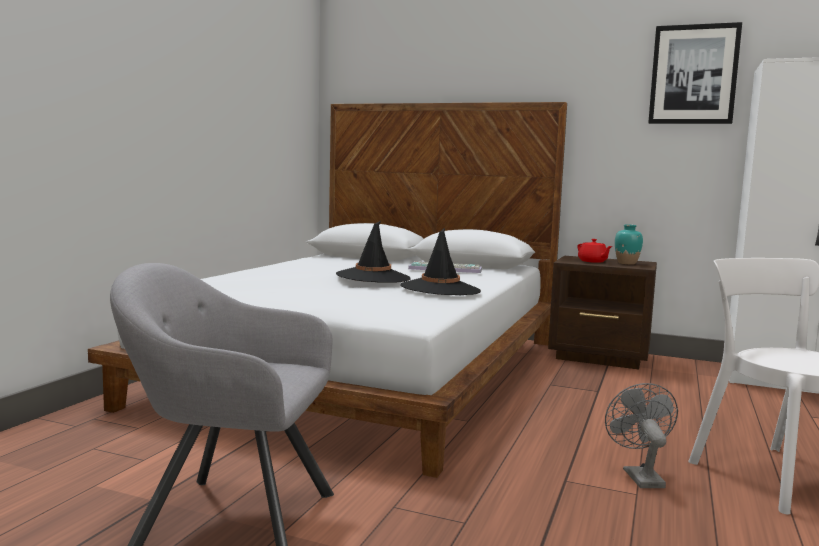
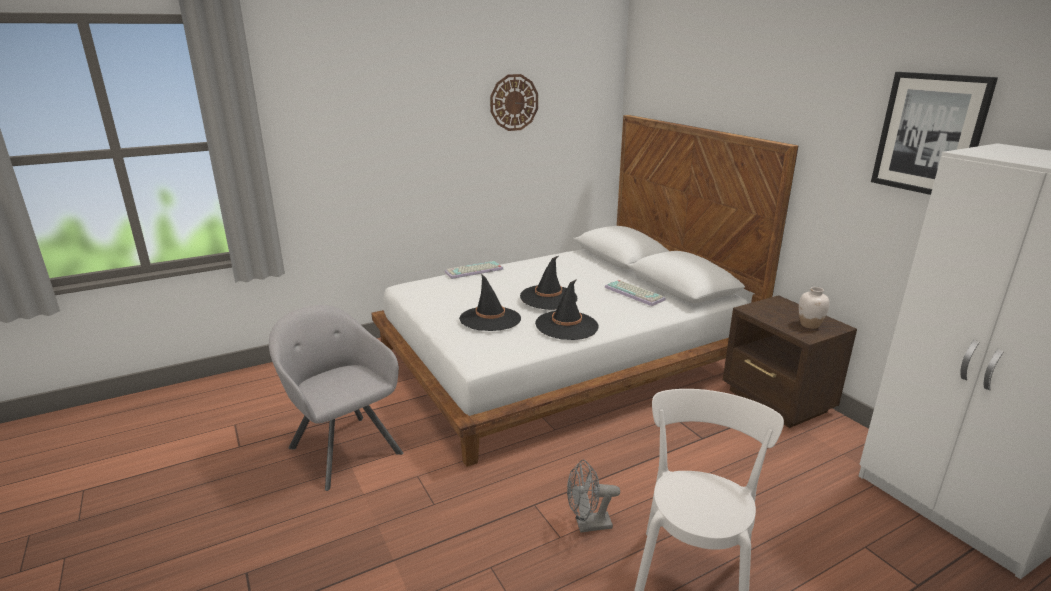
camera: 40 degrees right, 15 degrees up
red teapot [577,239,613,263] -> none
grey fan [605,383,678,488] -> grey fan turned 135 degrees counterclockwise [567,460,620,533]
turquoise vase [615,224,643,264] -> white vase [799,287,830,329]
none -> keyboard [445,261,504,279]
none -> black hat [459,273,521,331]
none -> wall clock [490,74,538,131]

